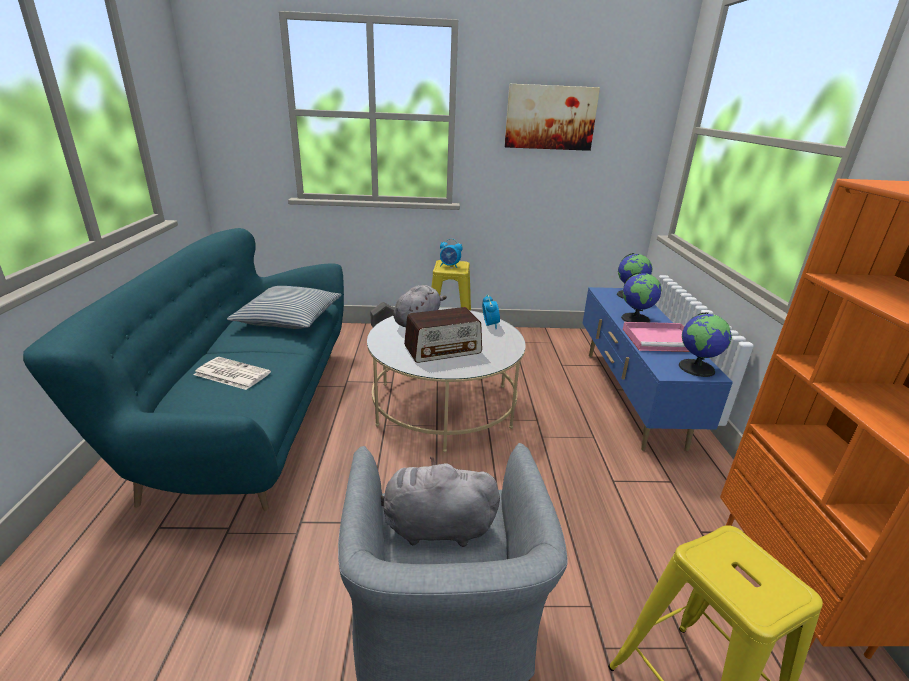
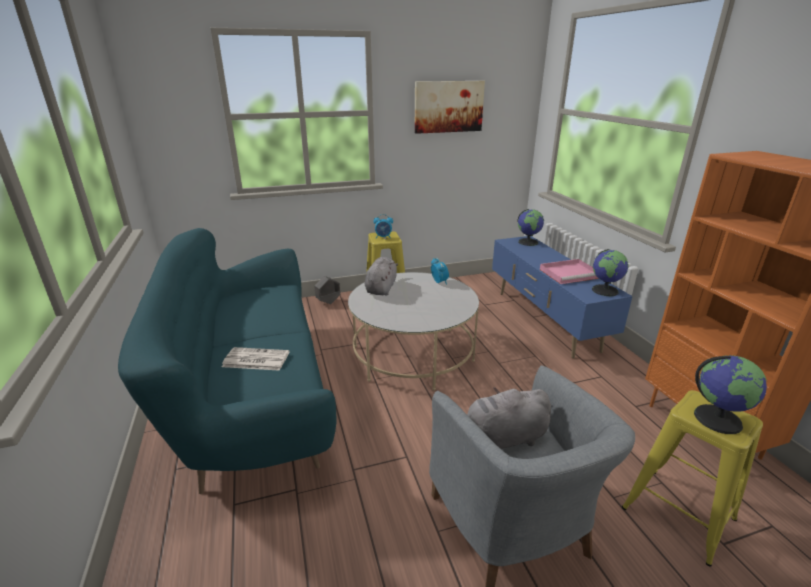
camera: 15 degrees left, 0 degrees up
pillow [227,286,341,329] -> none
radio [404,307,482,363] -> none
globe [621,272,662,322] -> globe moved to [694,355,767,434]

